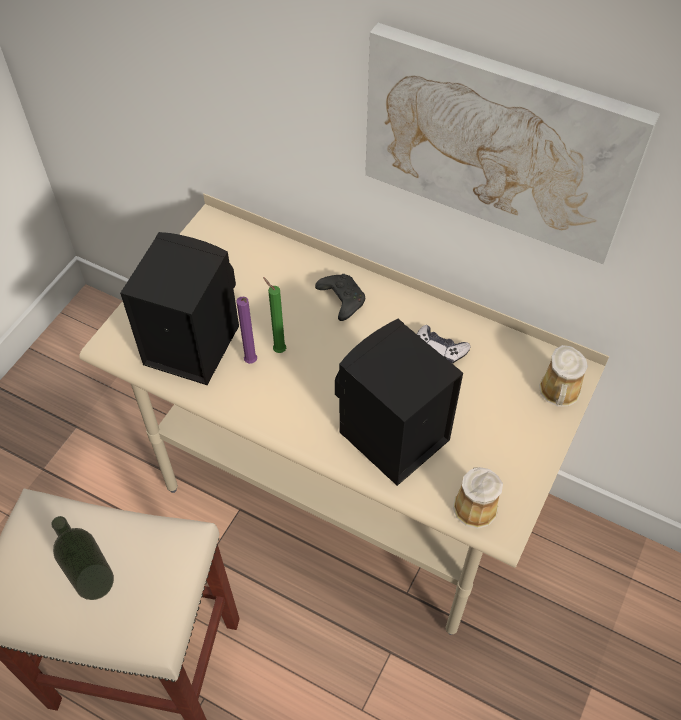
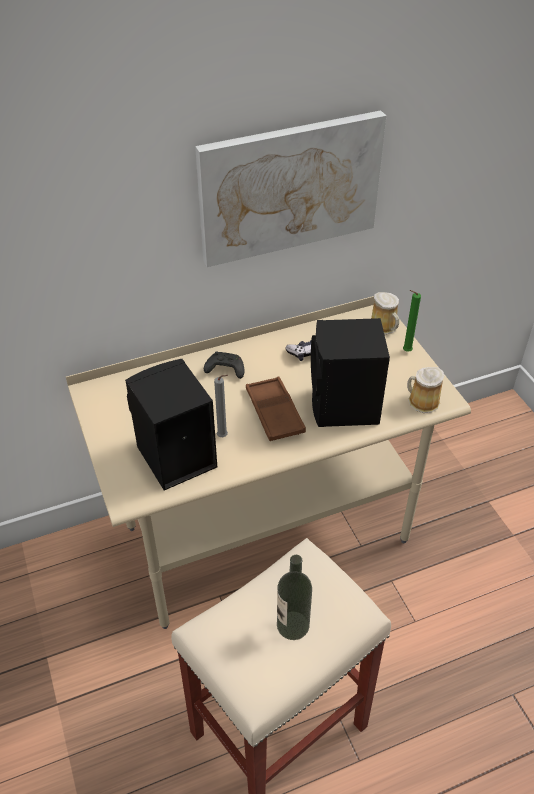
camera: 50 degrees left, 10 degrees down
purple candle [236,297,257,364] -> grey candle [214,375,228,437]
green candle [263,277,286,353] -> green candle moved to [403,290,421,352]
none -> brown tray [246,376,306,441]

